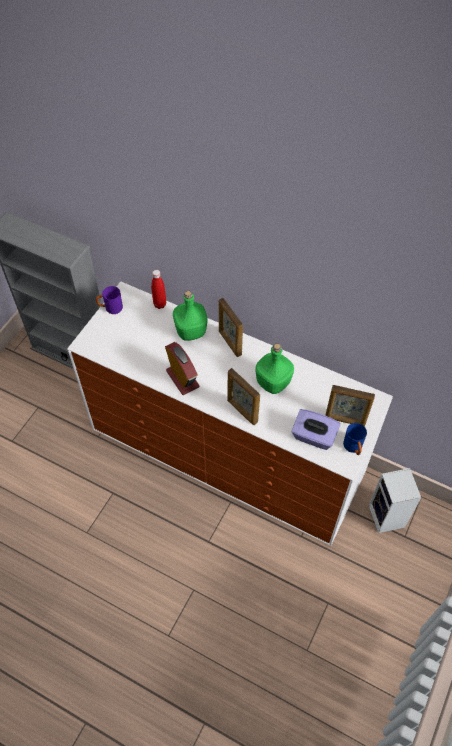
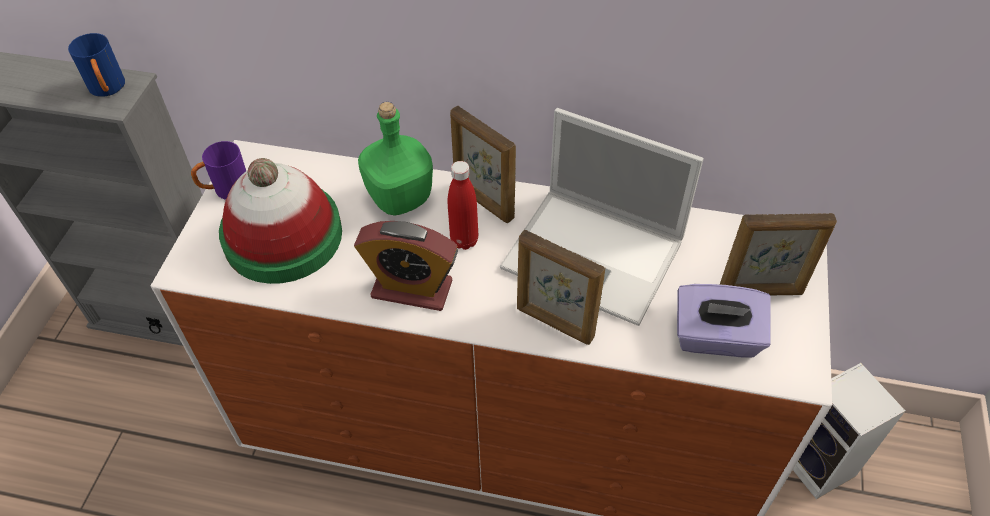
camera: 15 degrees left, 5 degrees down
red bottle [151,270,166,309] -> red bottle moved to [448,161,478,250]
alarm clock [165,342,200,395] -> alarm clock turned 150 degrees clockwise [354,221,458,311]
green bottle [255,344,294,394] -> laptop [500,108,704,326]
blue mug [343,423,367,455] -> blue mug moved to [68,33,125,97]
none -> hat [219,158,342,284]

